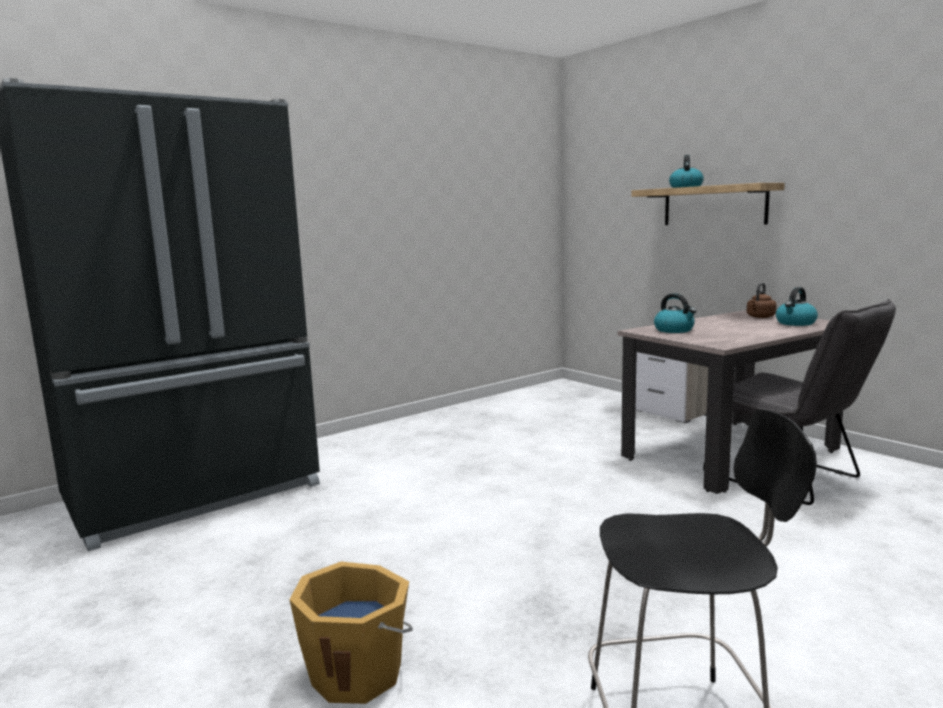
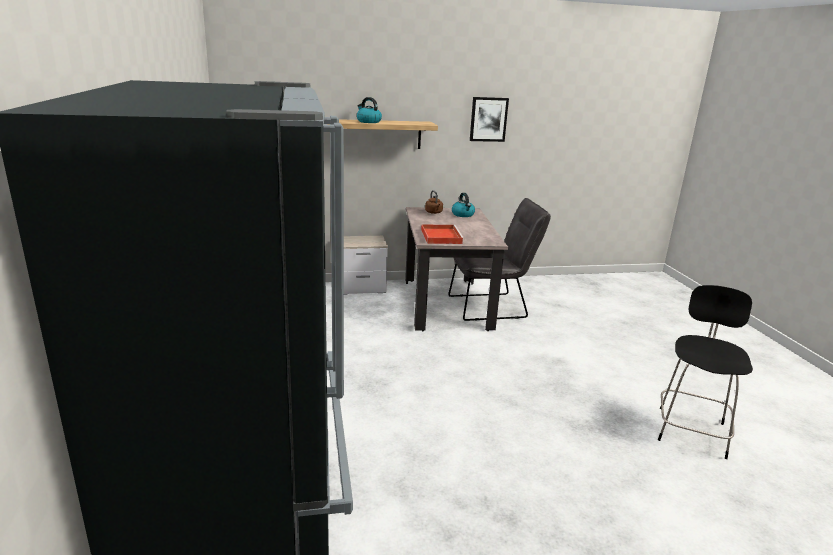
camera: 65 degrees left, 10 degrees up
orange bucket [289,562,413,704] -> none
kettle [654,293,696,333] -> red tray [421,224,465,244]
none -> picture [470,97,509,142]

